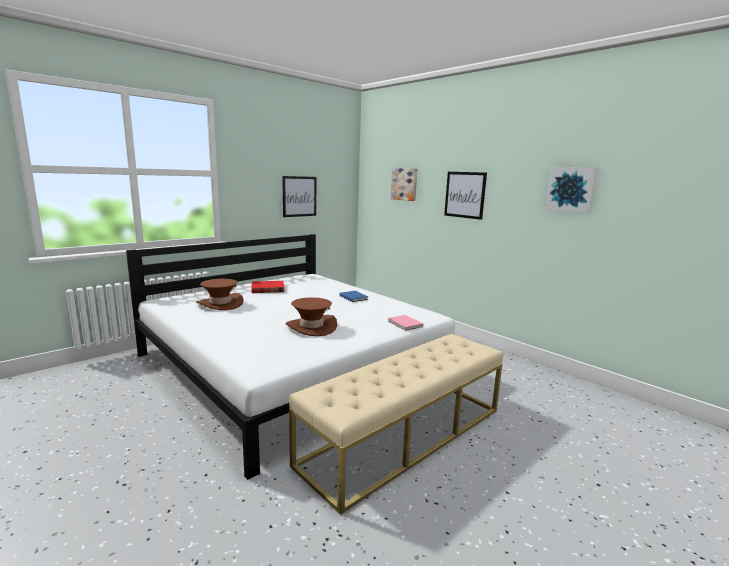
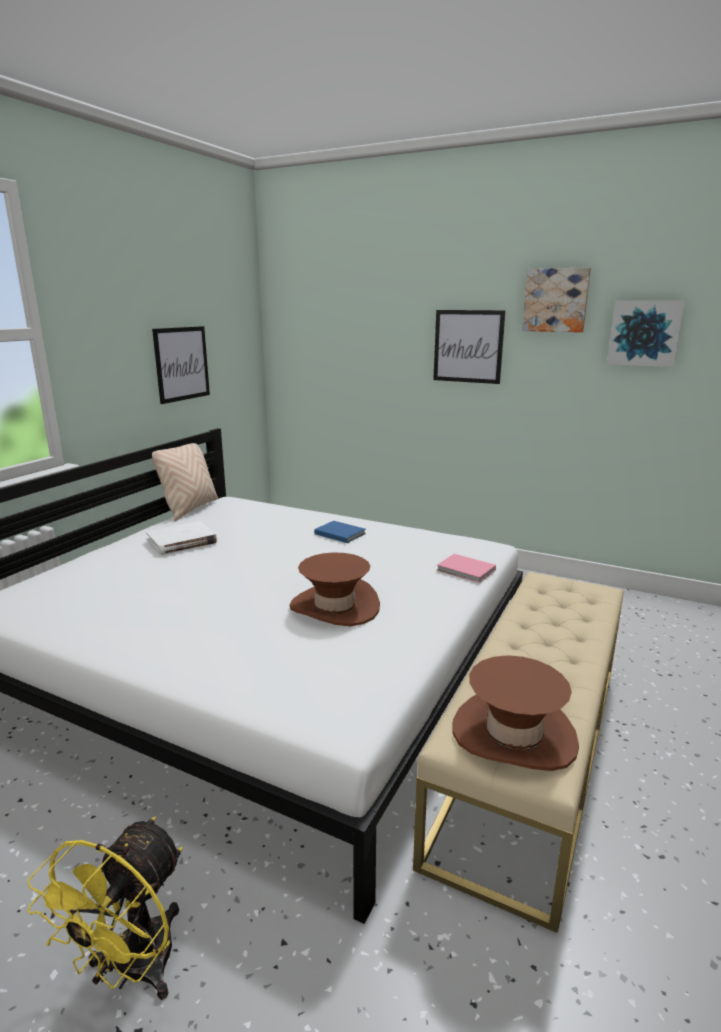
camera: 20 degrees left, 5 degrees up
brown hat [196,279,244,310] -> brown hat moved to [452,655,579,771]
red book [251,281,285,293] -> white book [146,521,217,555]
picture [391,168,418,201] -> picture moved to [522,267,591,332]
none -> yellow fan [27,816,183,1000]
none -> beige pillow [151,443,218,521]

